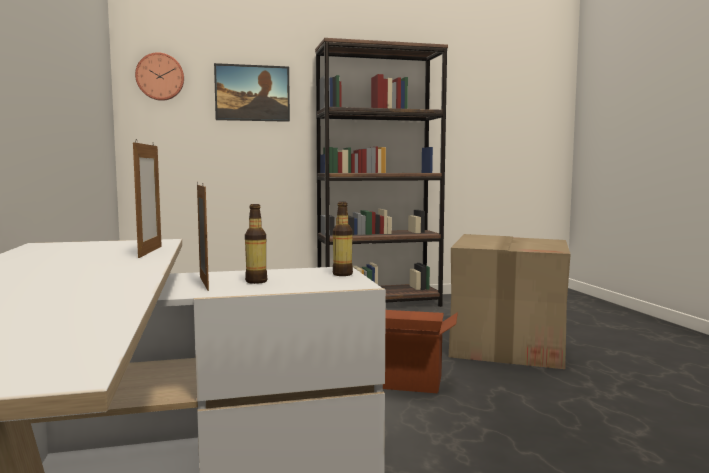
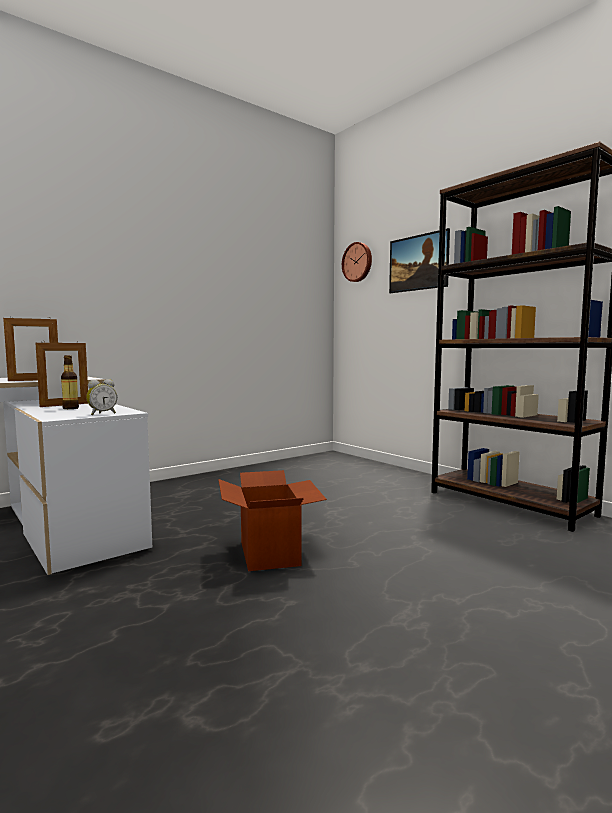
camera: 65 degrees right, 0 degrees up
bottle [332,202,353,276] -> alarm clock [86,379,117,415]
cardboard box [449,234,571,369] -> none

